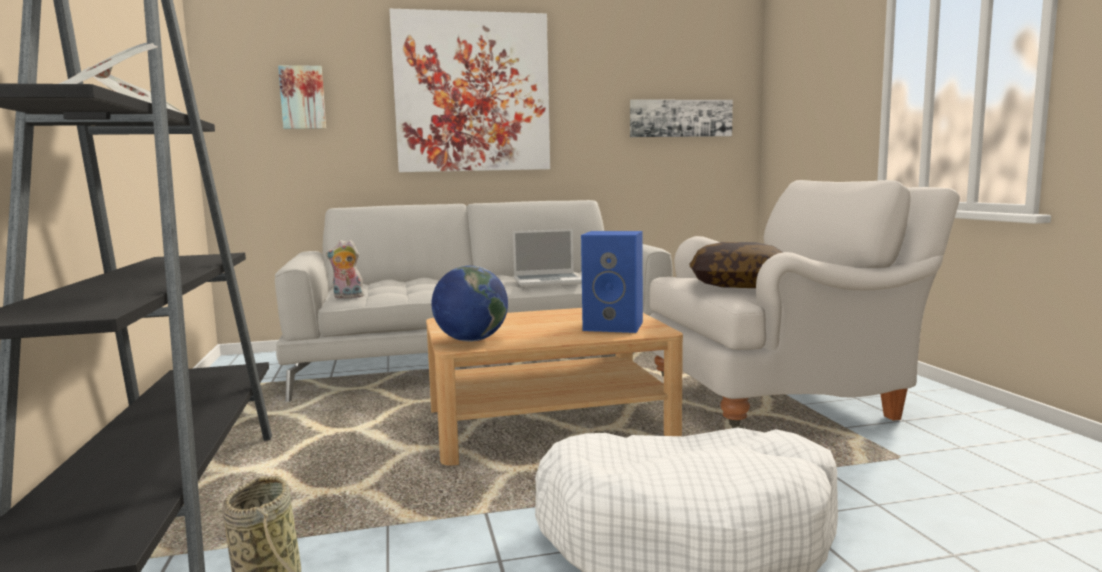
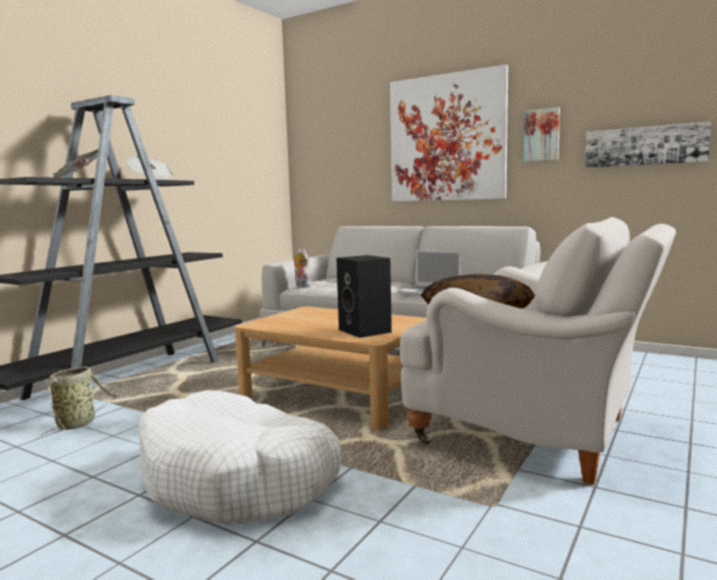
camera: 45 degrees right, 0 degrees up
picture [278,65,326,129] -> picture moved to [524,107,560,162]
globe [432,266,508,342] -> none
blue speaker [581,231,643,333] -> black speaker [337,255,392,338]

